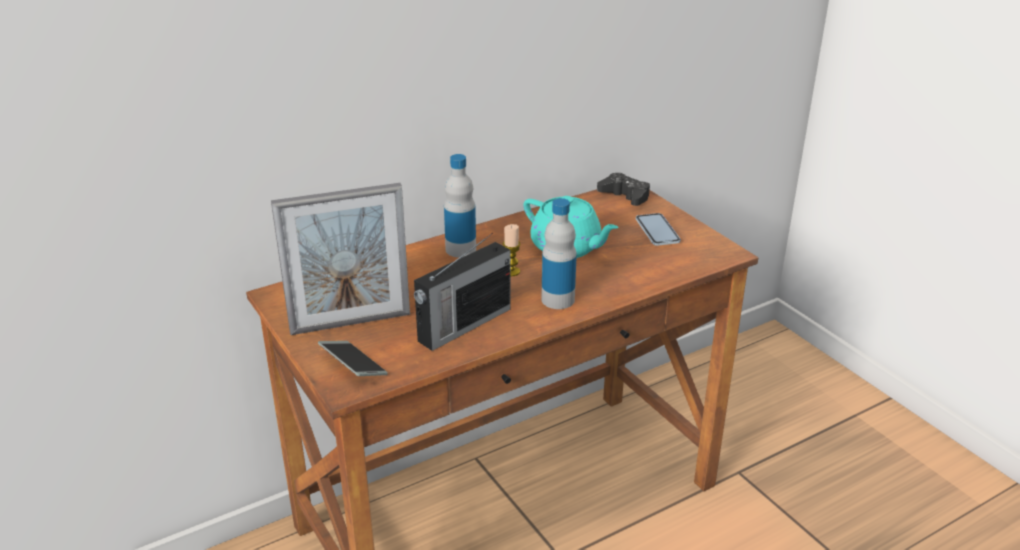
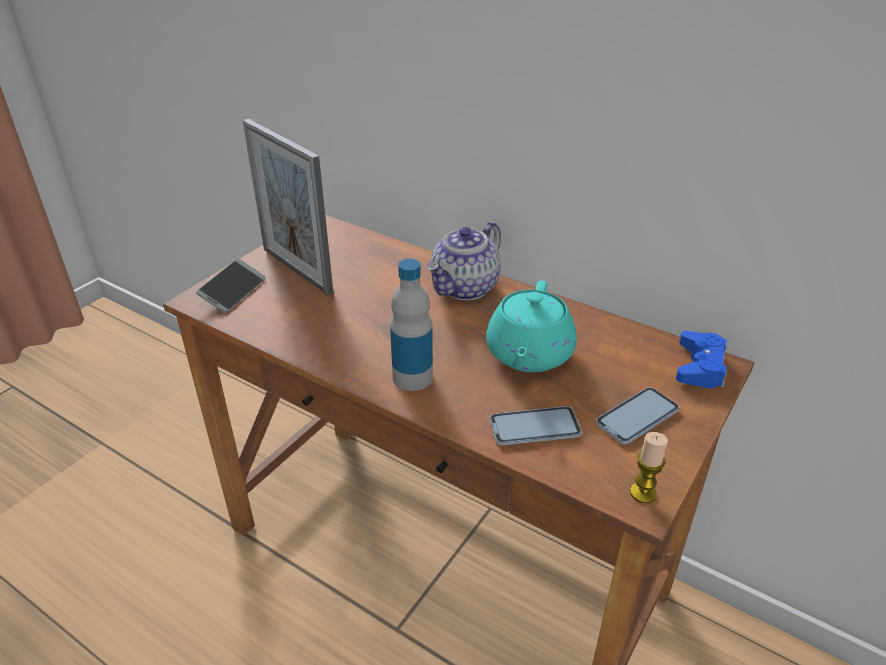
camera: 65 degrees right, 5 degrees up
radio [414,233,511,351] -> none
bottle [444,154,476,258] -> teapot [427,222,501,300]
candle [503,224,520,276] -> candle moved to [630,432,668,503]
black game controller [597,173,650,206] -> blue game controller [676,331,727,388]
none -> phone [490,406,582,445]

